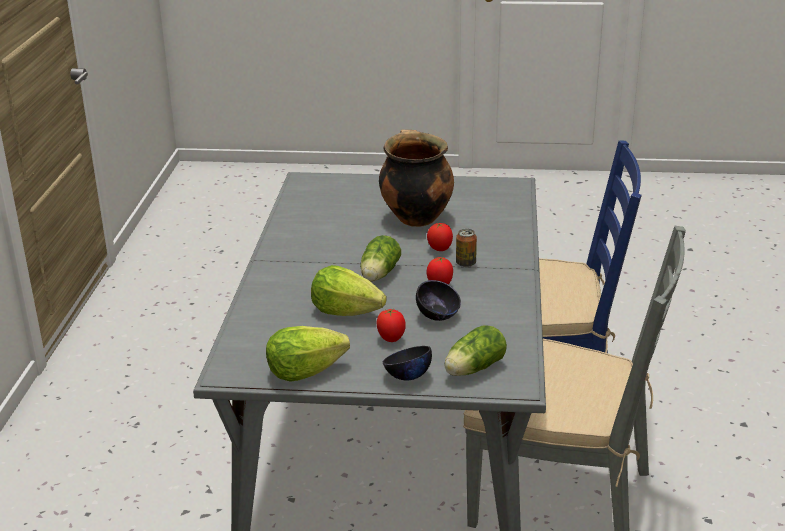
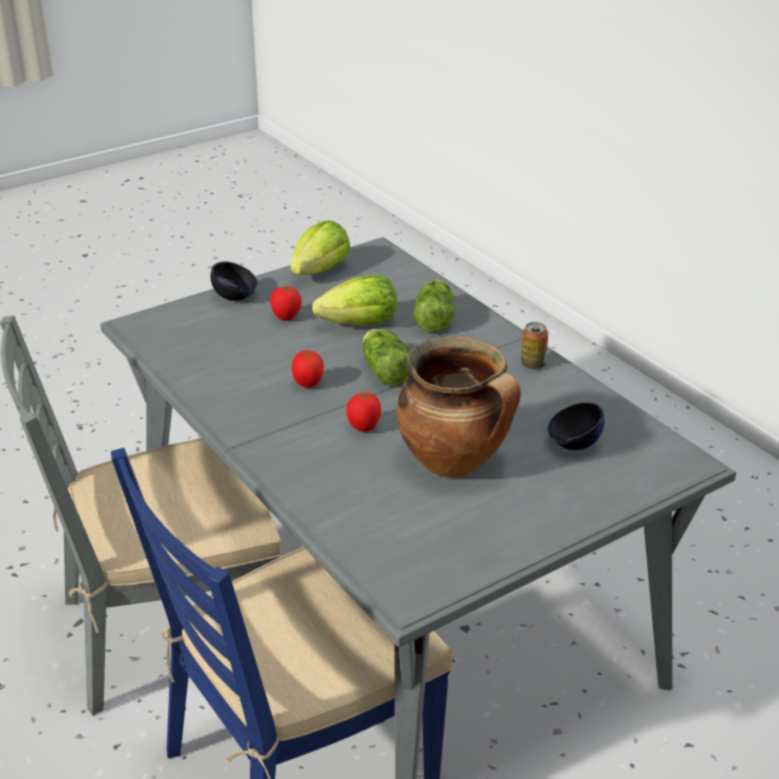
camera: 140 degrees right, 5 degrees up
black bowl [416,280,461,321] -> black bowl moved to [548,403,605,450]
lettuce [445,325,507,376] -> lettuce moved to [414,280,455,333]
can [456,229,477,267] -> can moved to [521,322,548,370]

